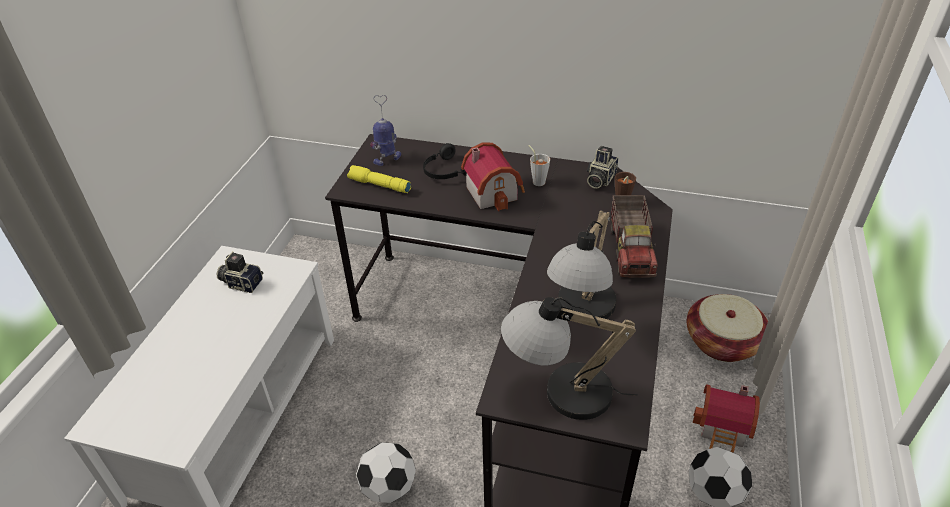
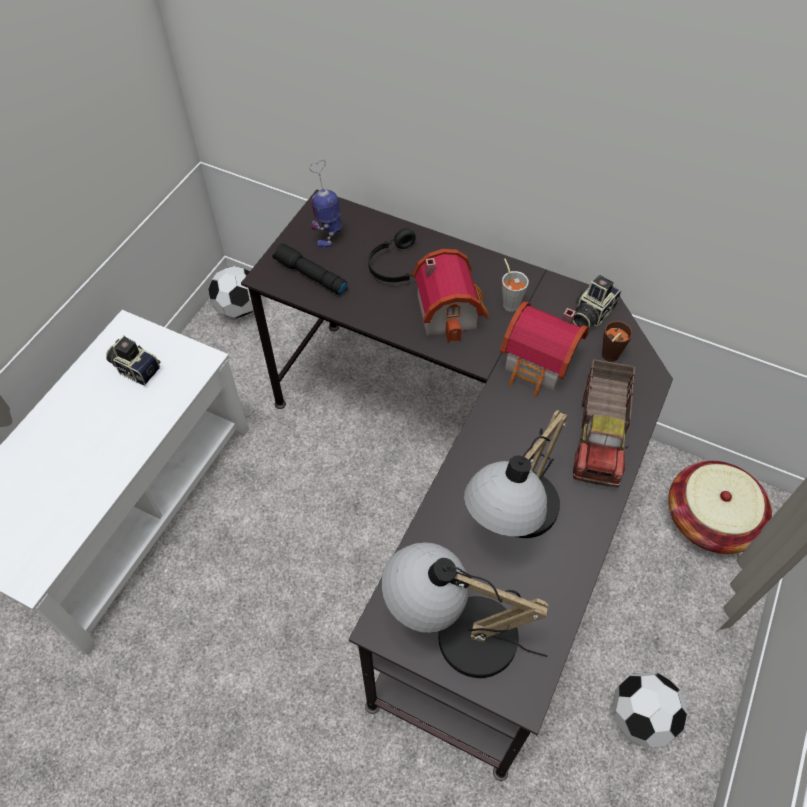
camera: 10 degrees right, 15 degrees up
yellow flashlight [347,165,411,193] -> black flashlight [272,244,348,295]
football [356,442,416,503] -> football moved to [208,266,261,319]
toy robot [370,95,401,166] -> toy robot turned 45 degrees counterclockwise [309,160,342,248]
toy house [693,384,760,453] -> toy house moved to [500,302,589,397]

